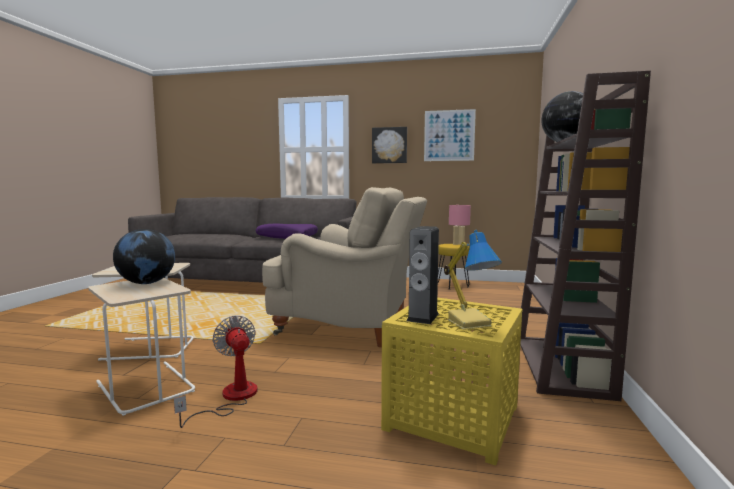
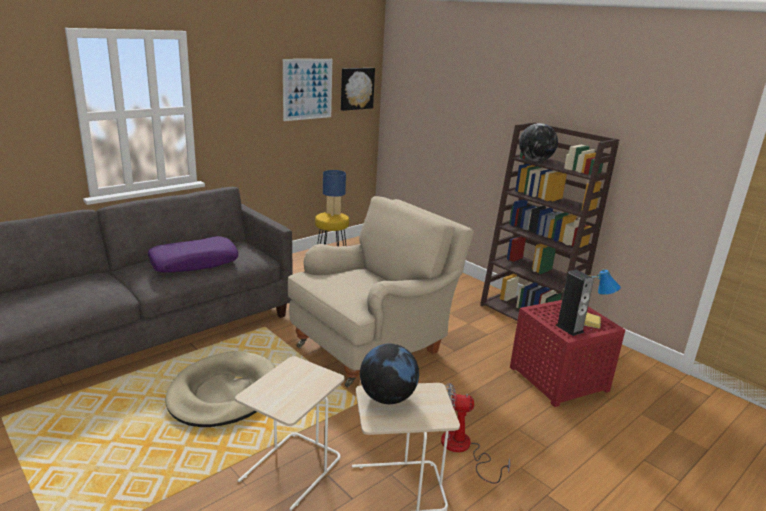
camera: 55 degrees left, 15 degrees up
picture [372,127,407,163] -> picture moved to [341,68,375,111]
yellow side table [381,297,523,466] -> red side table [510,300,625,407]
pink table lamp [449,205,471,245] -> blue table lamp [323,170,346,216]
none -> beige dog bed [165,351,275,427]

